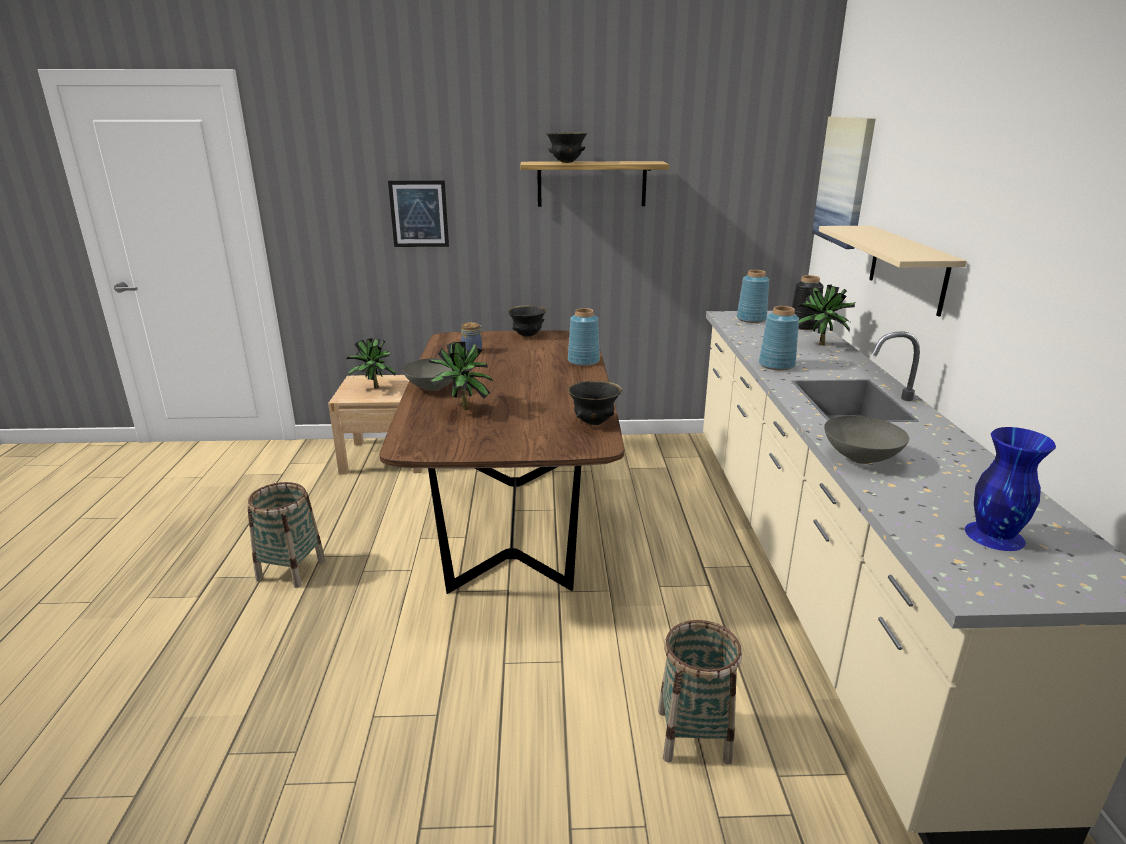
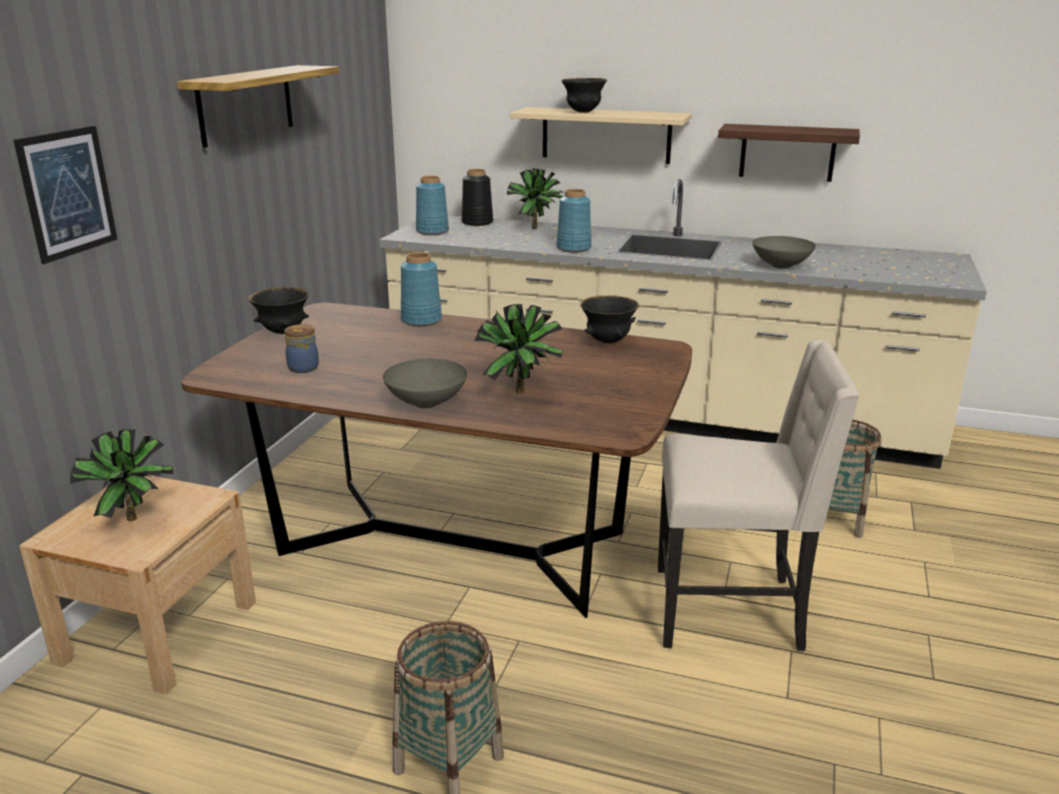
camera: 70 degrees left, 0 degrees up
black bowl [547,133,587,163] -> black bowl moved to [561,78,607,113]
picture [812,117,876,249] -> none
blue vase [965,427,1056,551] -> none
none -> beige chair [658,339,860,651]
none -> shelf [718,124,860,182]

